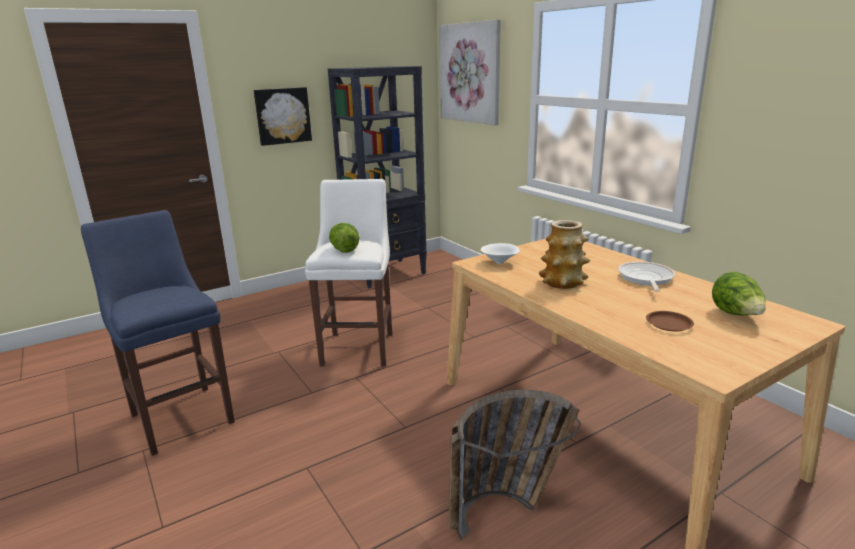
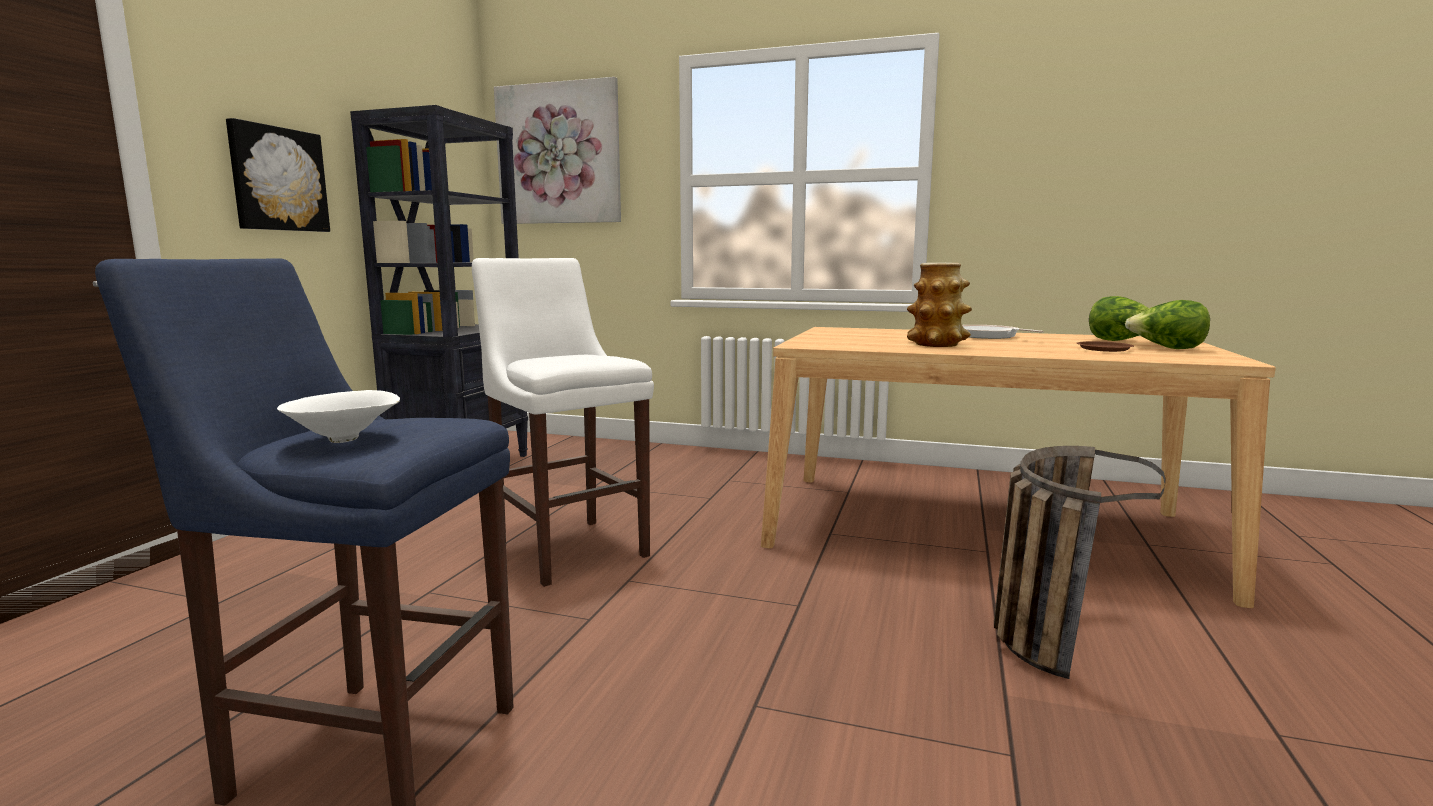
camera: 40 degrees left, 10 degrees down
lettuce [329,223,360,253] -> lettuce moved to [1125,300,1210,349]
white bowl [481,243,520,264] -> white bowl moved to [277,390,400,443]

